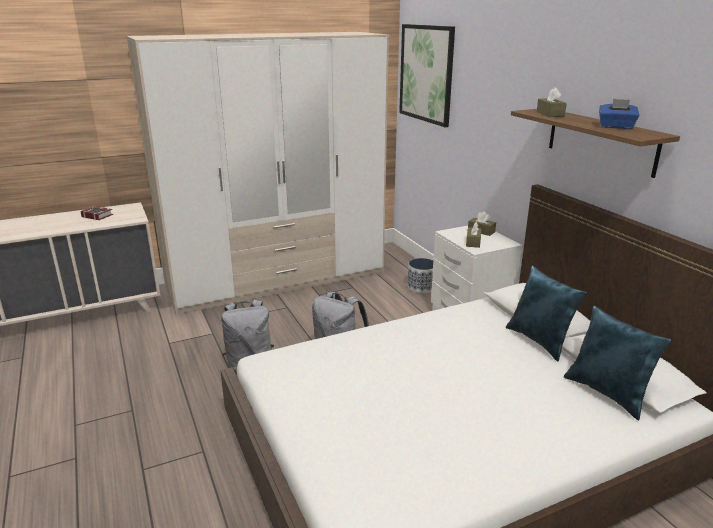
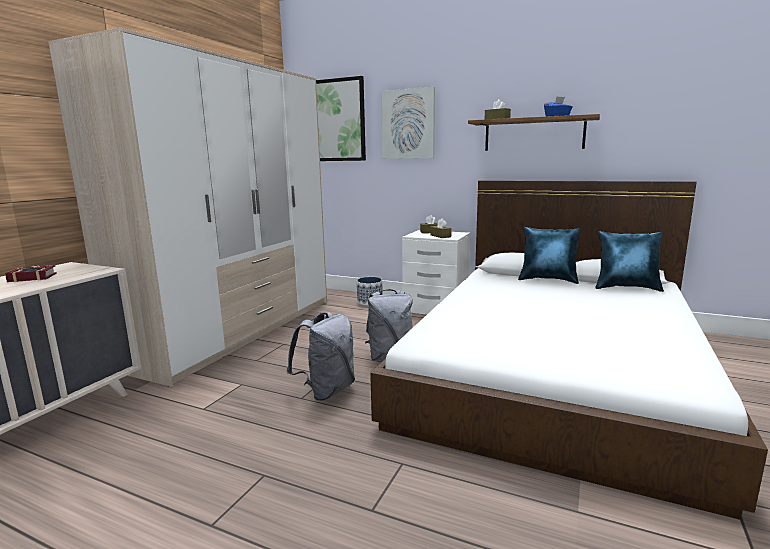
camera: 40 degrees left, 10 degrees down
none -> picture [381,87,435,159]

